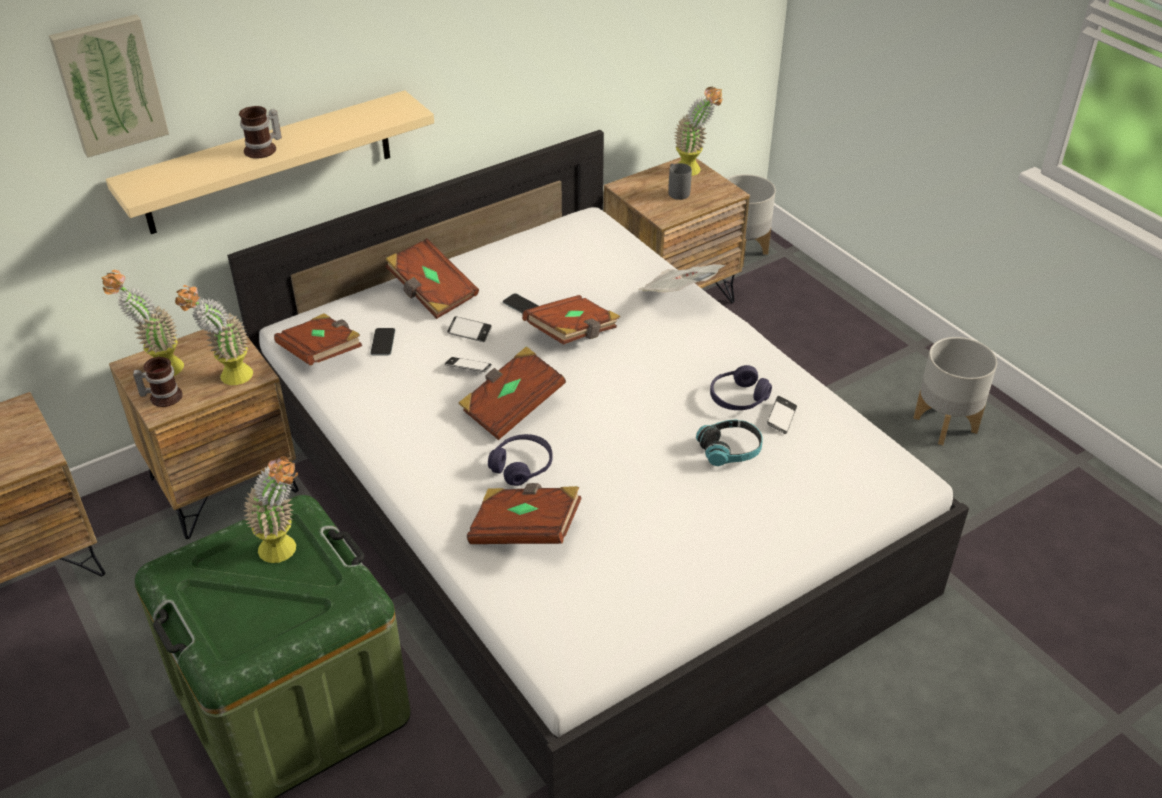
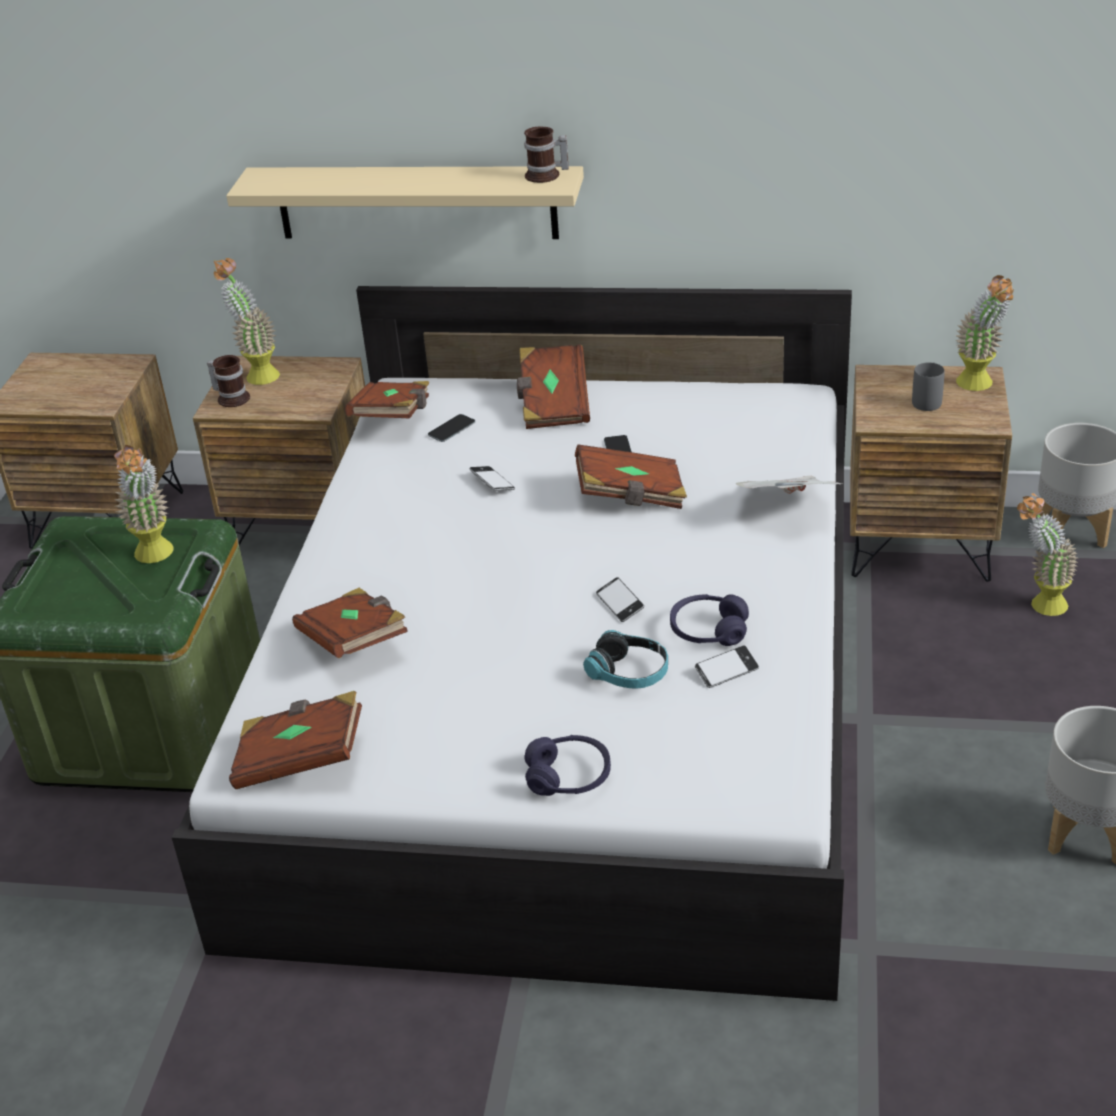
camera: 45 degrees right, 5 degrees down
picture [49,14,169,157] -> none
potted plant [175,285,253,385] -> potted plant moved to [1017,493,1078,616]
mug [239,106,282,159] -> mug moved to [524,126,569,183]
phone [447,316,492,342] -> phone moved to [596,577,644,622]
brown book [458,346,566,440] -> brown book moved to [229,691,362,789]
purple headphones [488,434,553,486] -> purple headphones moved to [525,735,611,796]

